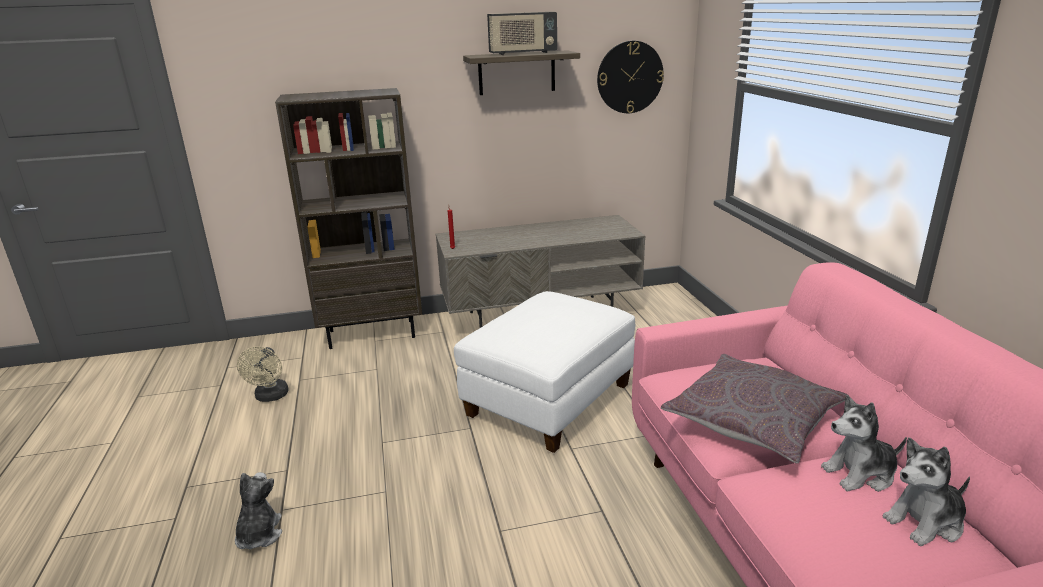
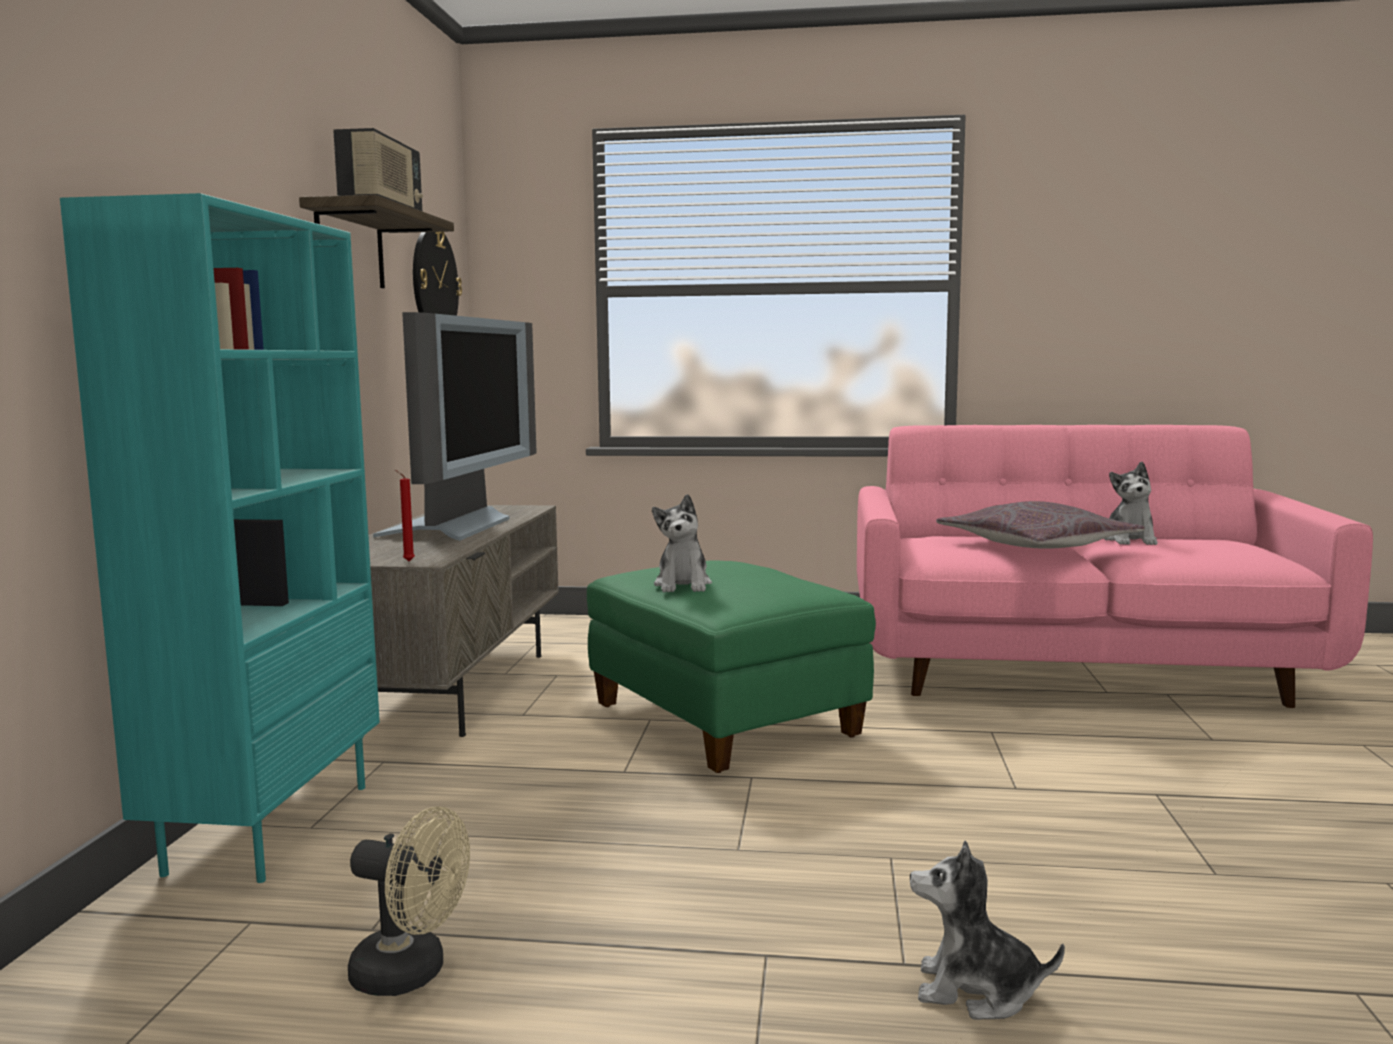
camera: 70 degrees left, 15 degrees down
brown bookcase [275,88,422,349] -> turquoise bookcase [60,193,380,883]
white ottoman [454,291,635,453] -> green ottoman [587,561,876,773]
plush toy [882,437,970,546] -> plush toy moved to [652,494,712,592]
none -> television [373,312,537,541]

